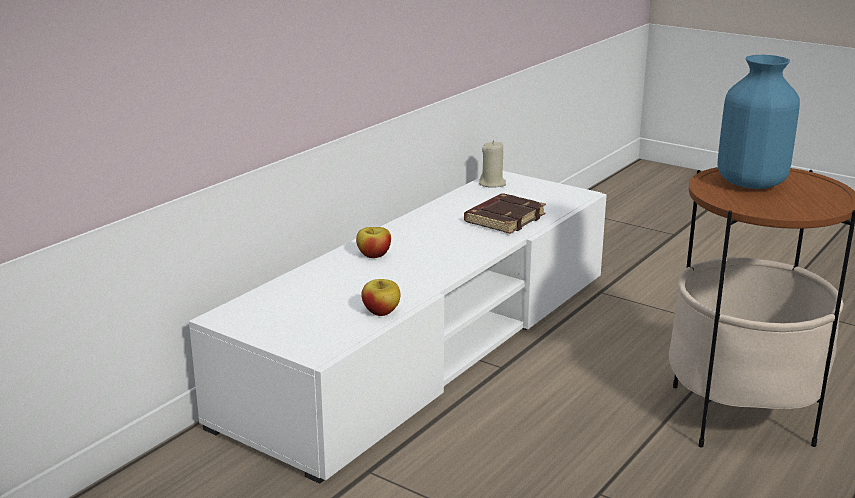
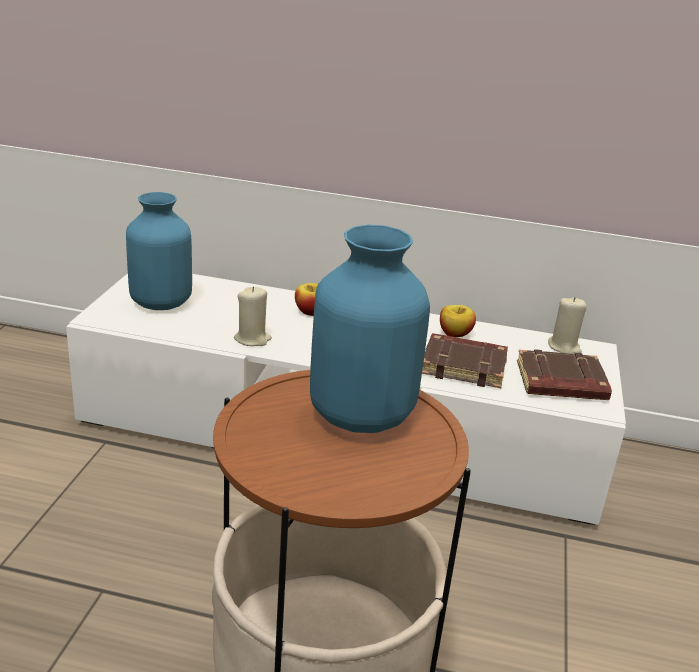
camera: 65 degrees right, 5 degrees up
apple [361,279,400,316] -> apple moved to [440,305,476,337]
none -> blue vase [126,192,192,310]
none -> beige candle [234,286,272,346]
none -> brown book [517,349,612,400]

